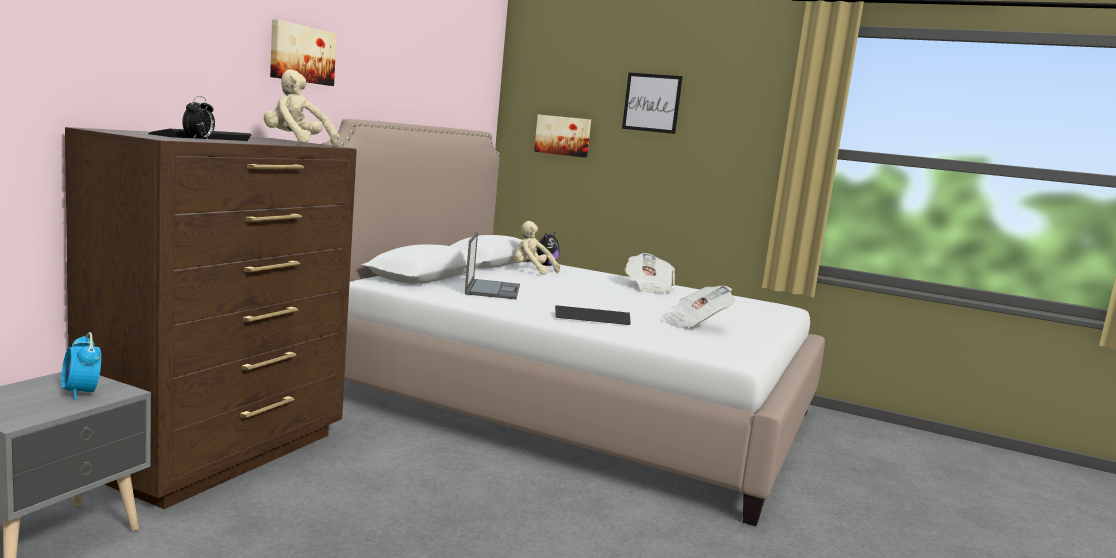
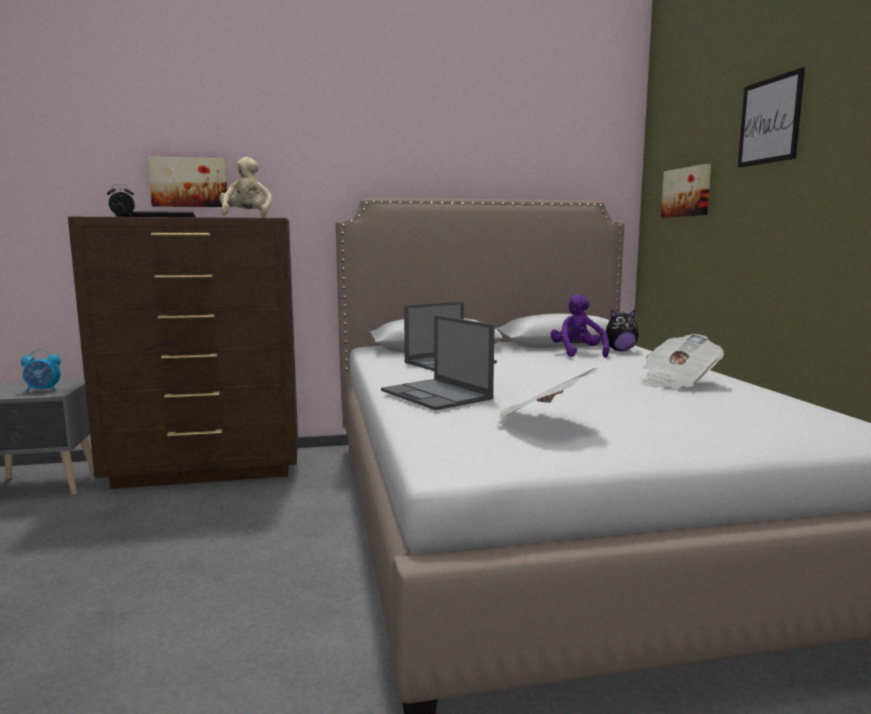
camera: 55 degrees right, 0 degrees up
alarm clock [61,332,101,400] -> alarm clock turned 120 degrees counterclockwise [21,349,61,393]
picture [270,19,336,86] -> picture moved to [148,157,227,207]
beige plush toy [514,221,560,275] -> purple plush toy [550,294,609,358]
keyboard [555,305,630,325] -> laptop [381,315,495,410]

